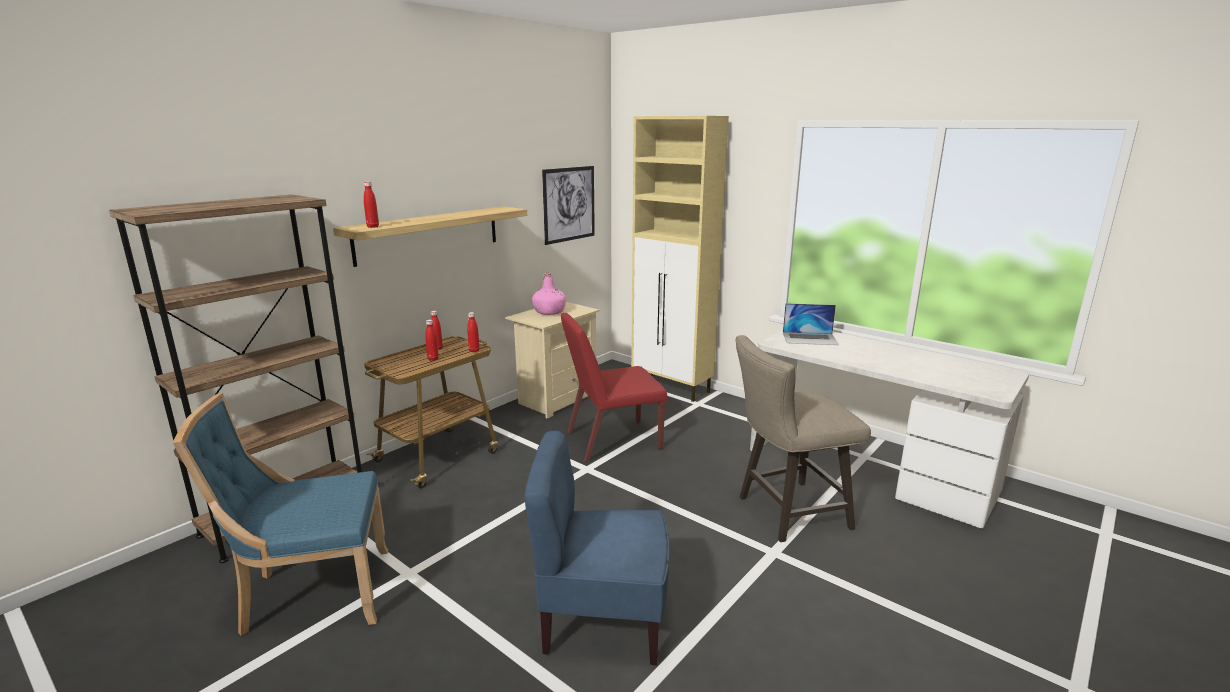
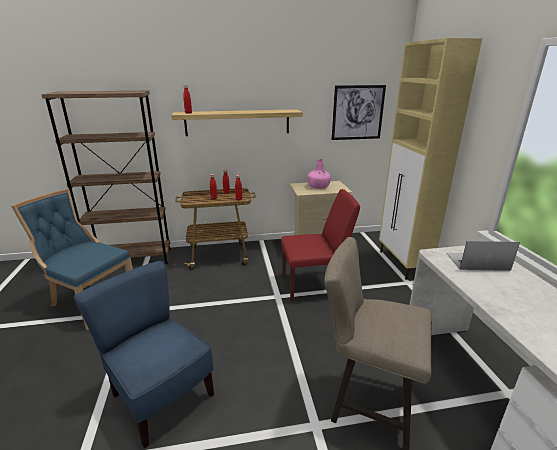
camera: 40 degrees right, 5 degrees up
red chair [561,313,667,462] -> red chair turned 150 degrees clockwise [281,189,360,301]
laptop [783,303,839,345] -> laptop turned 135 degrees clockwise [446,241,520,271]

